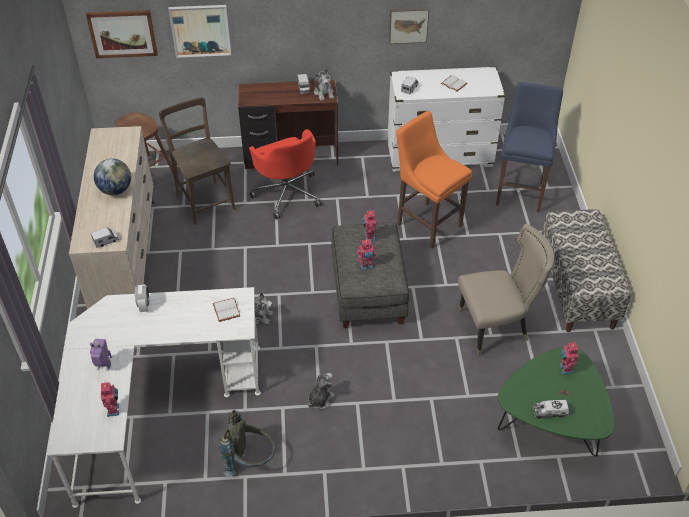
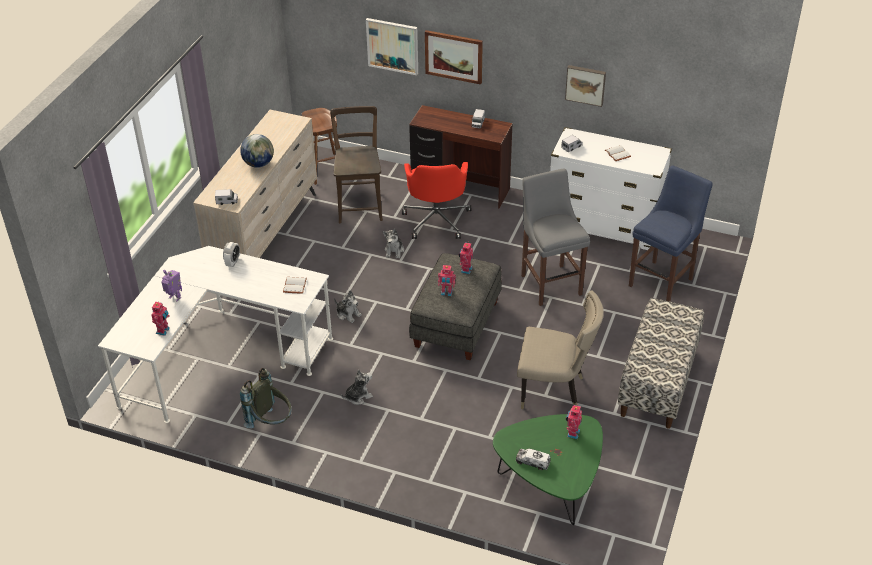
camera: 25 degrees right, 5 degrees down
picture [86,10,158,58] -> picture moved to [425,30,483,84]
plush toy [314,69,334,101] -> plush toy moved to [383,229,404,258]
orange stool [396,111,472,249] -> grey stool [521,168,590,306]

